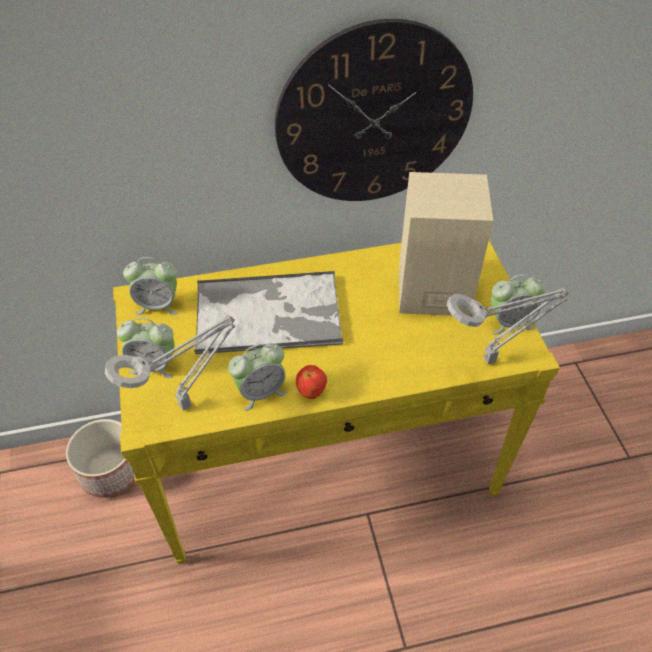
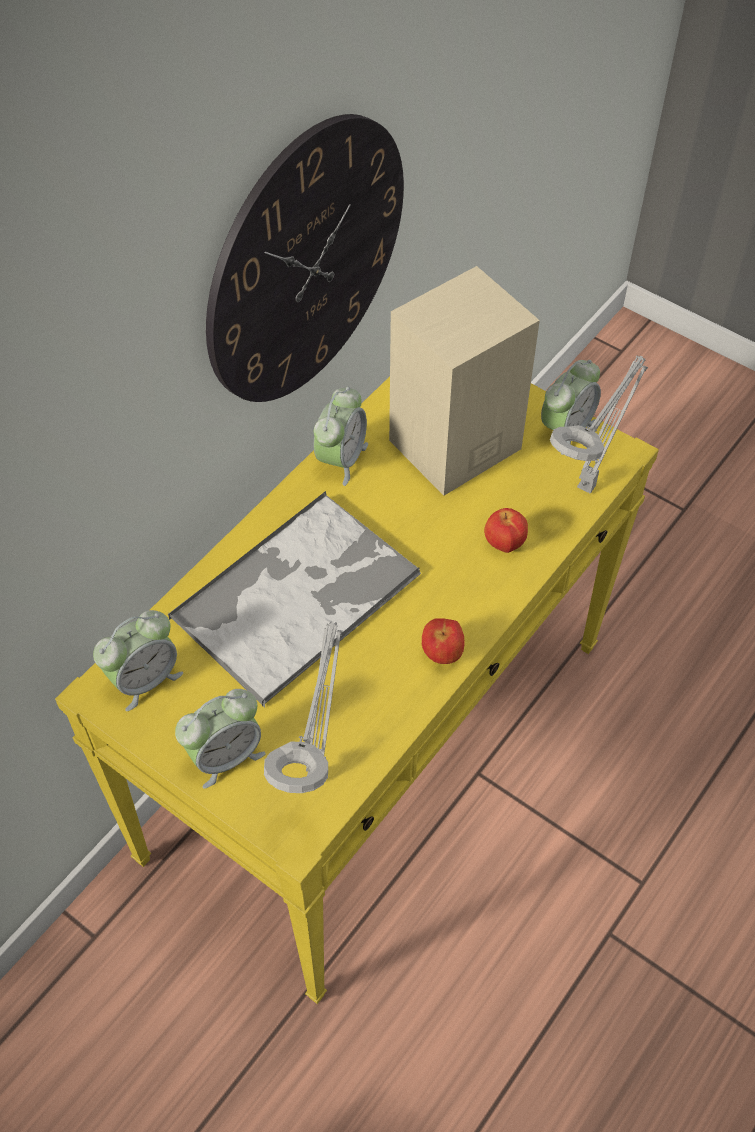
camera: 40 degrees left, 5 degrees up
planter [66,419,135,498] -> none
alarm clock [228,343,287,411] -> alarm clock moved to [314,387,368,486]
none -> apple [484,508,528,553]

